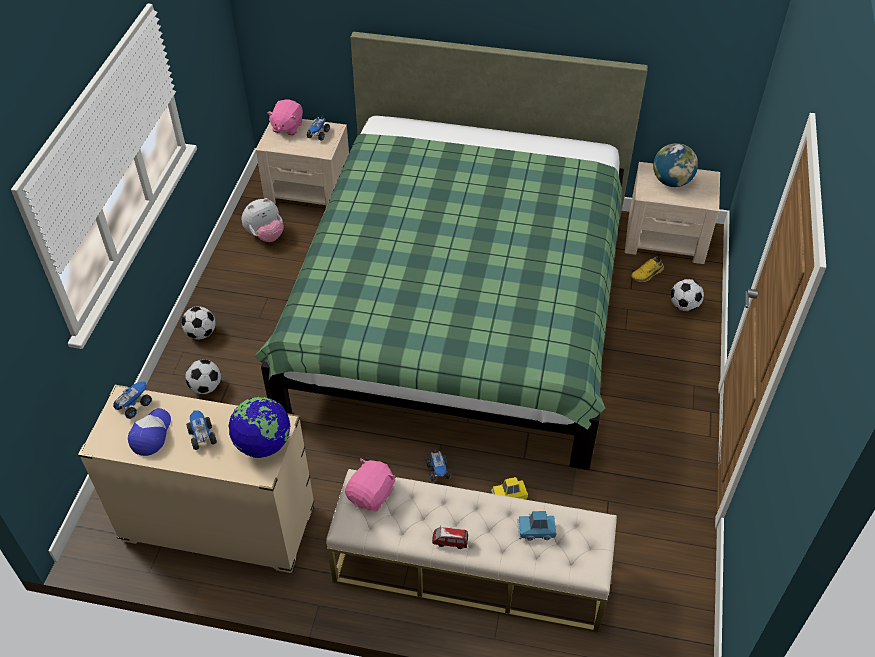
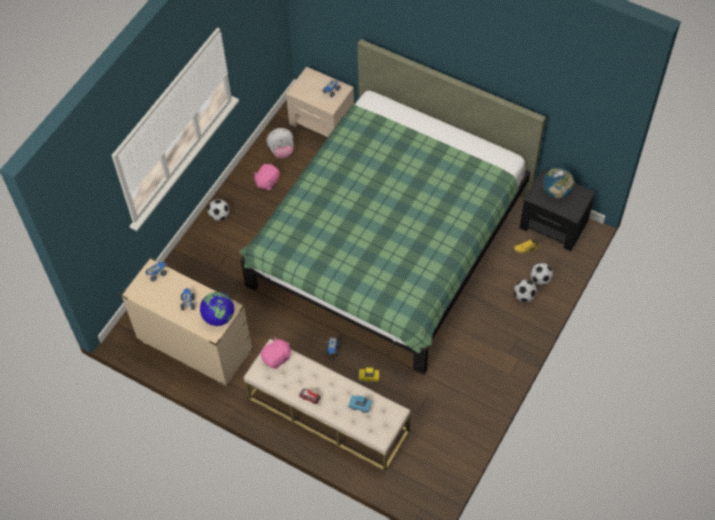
camera: 20 degrees right, 10 degrees up
cap [128,408,171,456] -> none
football [185,359,221,394] -> football moved to [514,280,537,302]
pink plush toy [267,99,303,136] -> pink plush toy moved to [253,164,280,190]
beige nightstand [625,162,720,264] -> black nightstand [520,169,596,251]

